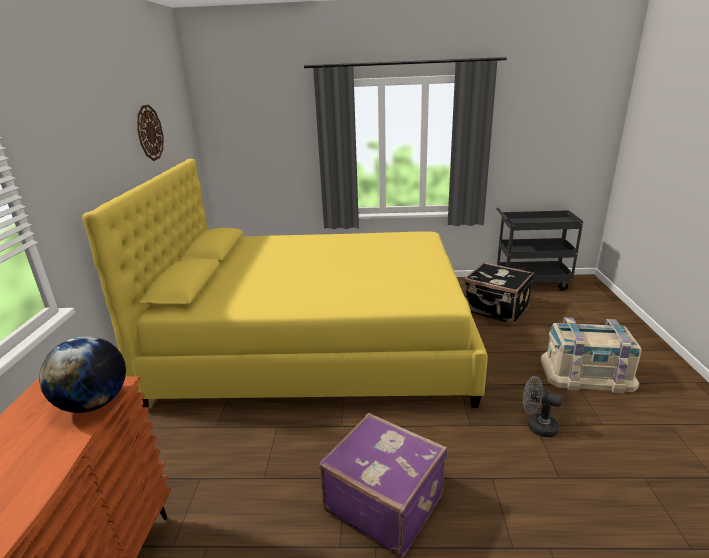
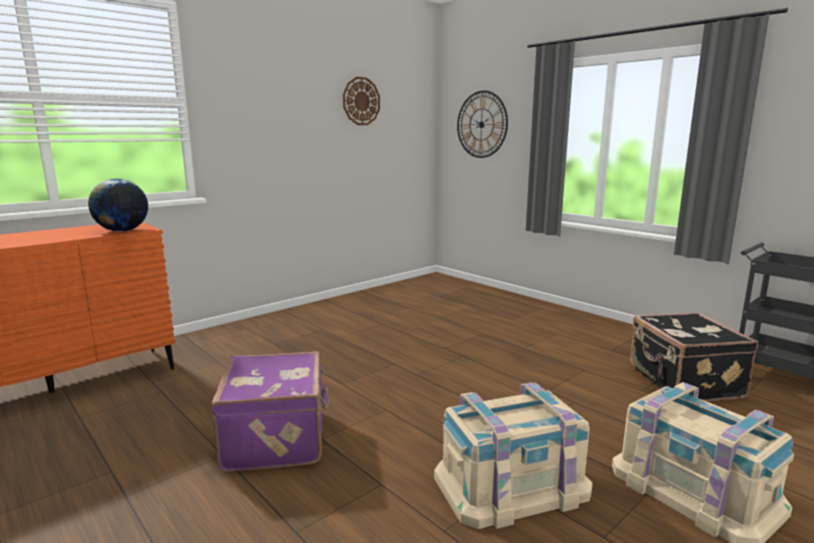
camera: 45 degrees right, 10 degrees down
yellow bed [82,159,488,408] -> none
grey fan [523,376,562,437] -> beige storage box [434,383,592,529]
none -> wall clock [457,90,508,158]

